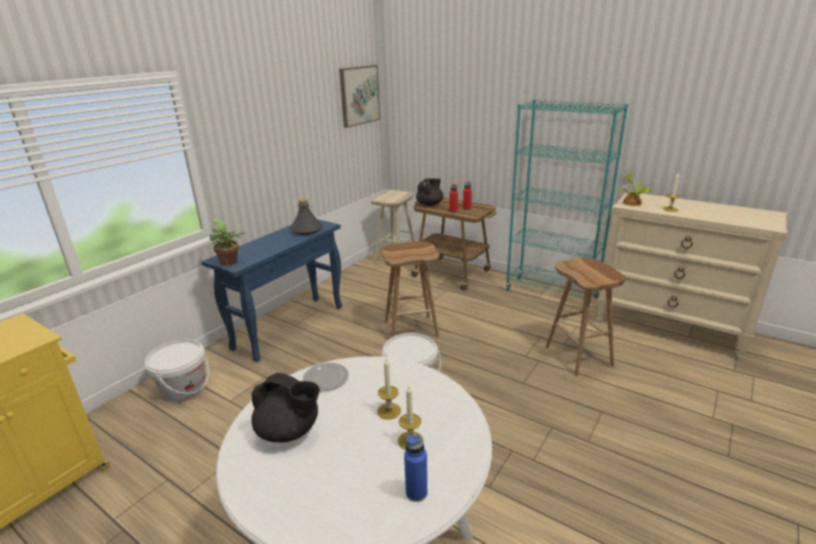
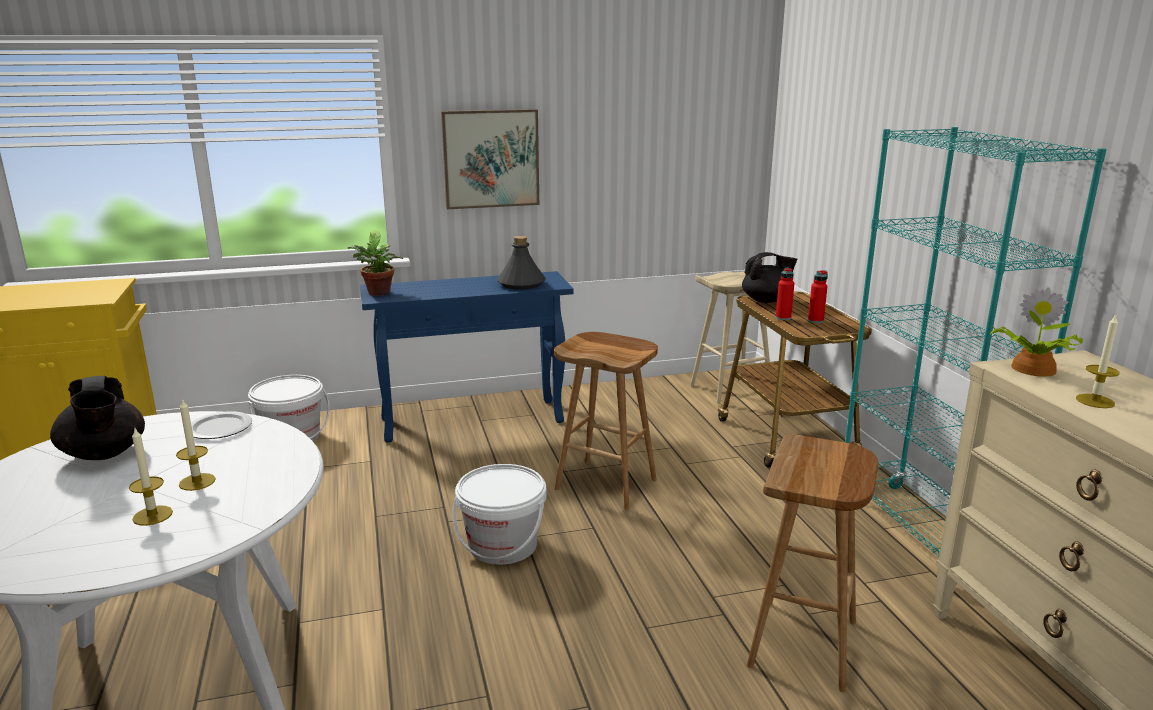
camera: 40 degrees right, 5 degrees down
picture [339,65,380,128] -> picture moved to [441,109,539,209]
blue bottle [404,434,427,502] -> none

